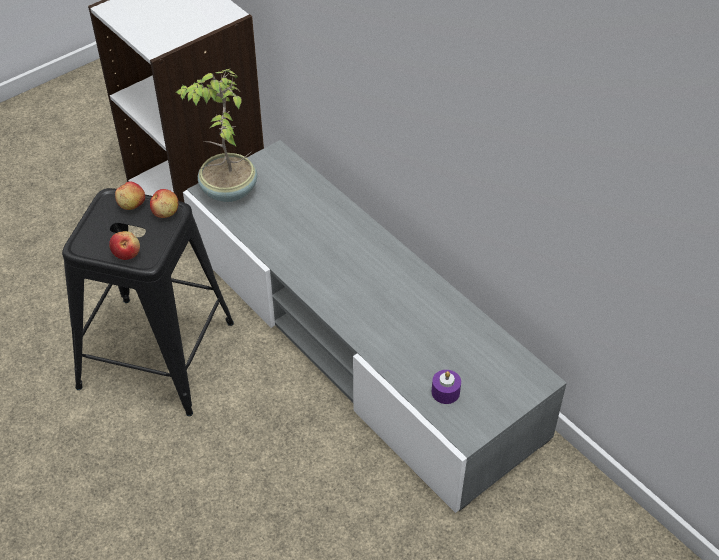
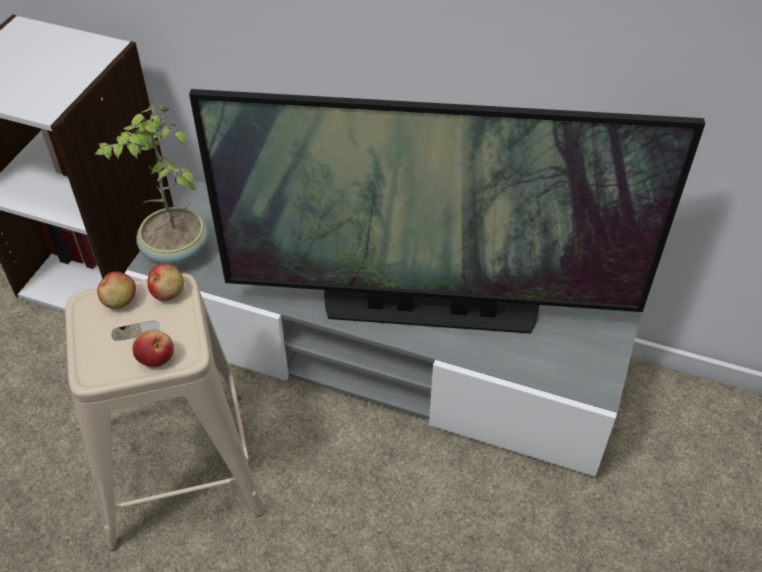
camera: 30 degrees left, 0 degrees up
black stool [62,188,234,416] -> beige stool [65,273,264,551]
purple candle [432,370,461,404] -> none
none -> television [189,89,705,334]

